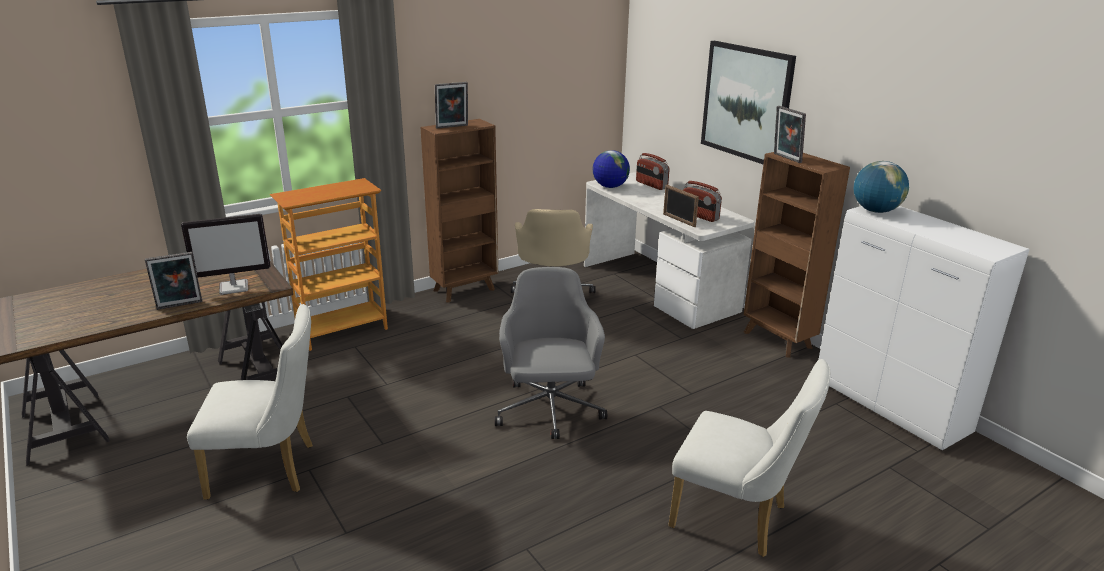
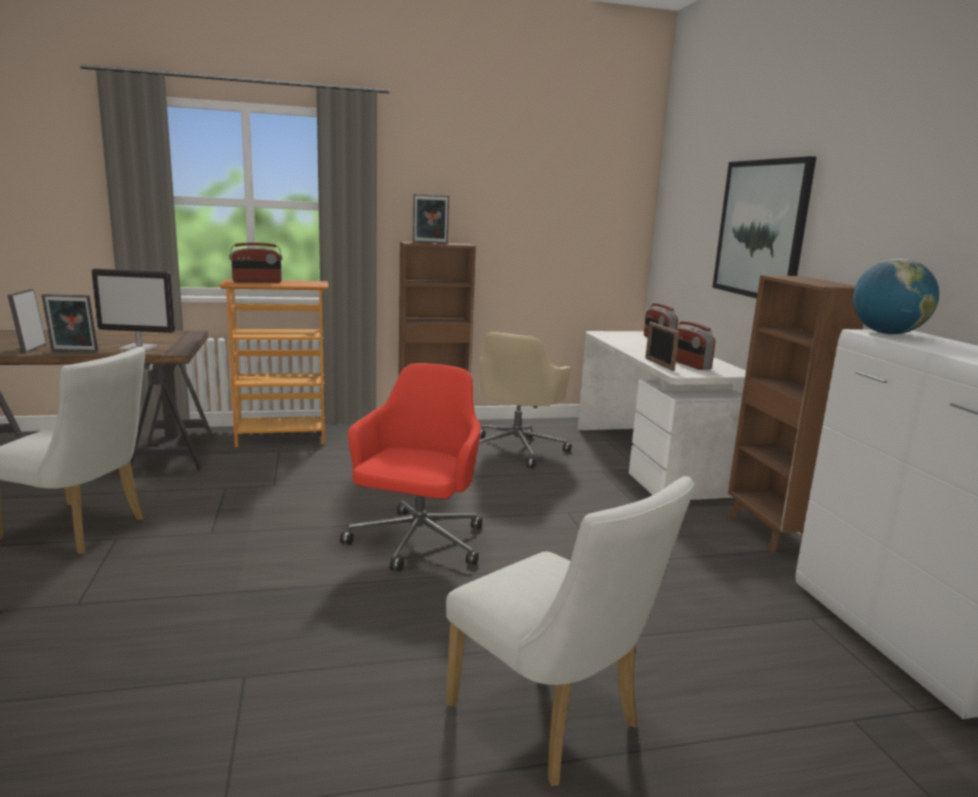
camera: 20 degrees right, 10 degrees down
grey office chair [495,267,607,439] -> red office chair [340,363,482,572]
globe [593,150,630,188] -> none
picture frame [774,106,806,163] -> picture frame moved to [8,289,47,353]
none -> radio [229,243,282,283]

